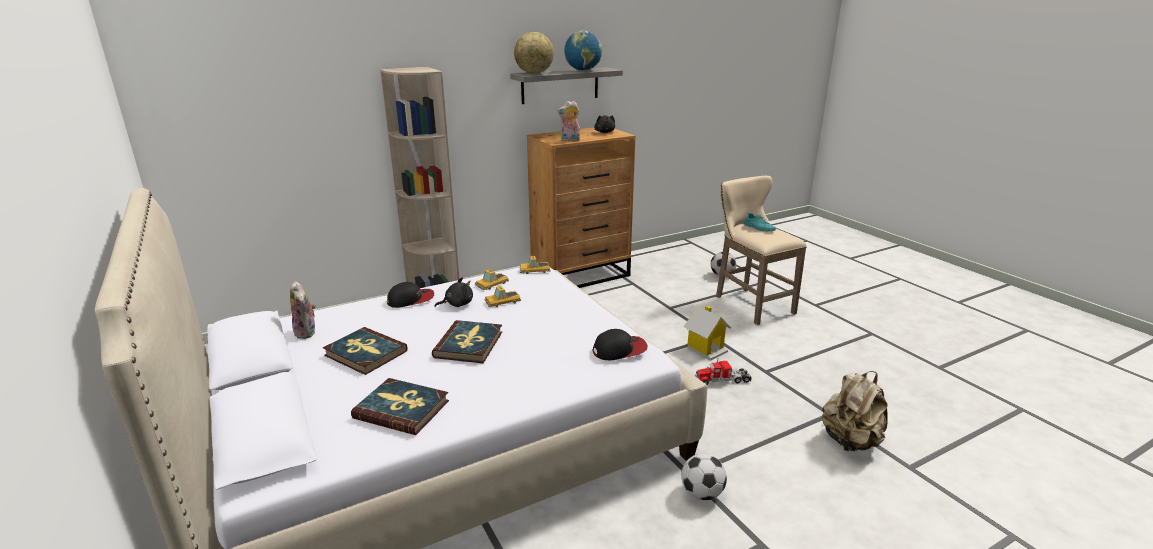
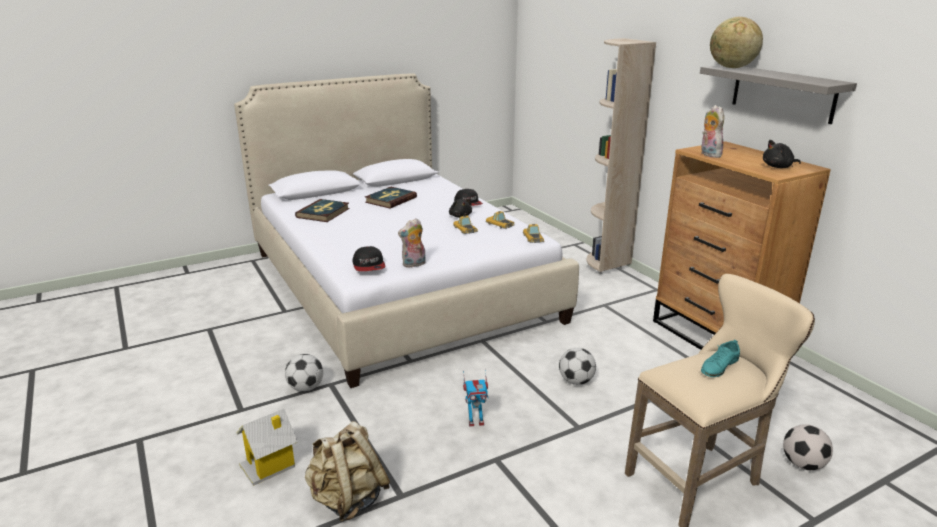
camera: 90 degrees right, 0 degrees up
plush toy [290,281,316,339] -> plush toy moved to [398,218,426,268]
book [432,320,502,363] -> none
globe [564,30,602,71] -> none
toy house [684,306,731,360] -> toy house moved to [237,409,298,486]
toy truck [695,359,752,386] -> toy robot [463,369,489,427]
none -> football [559,348,596,385]

